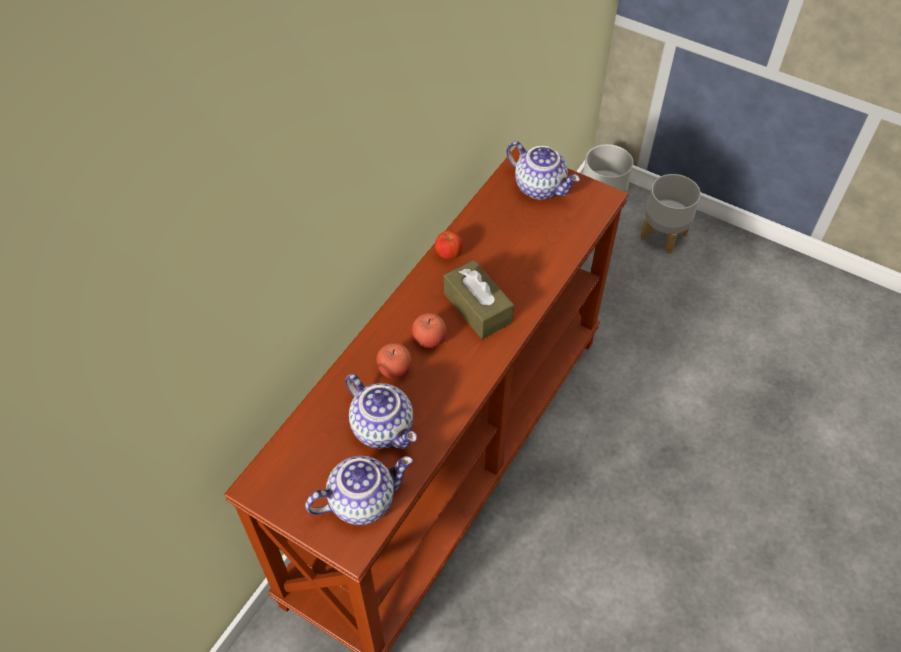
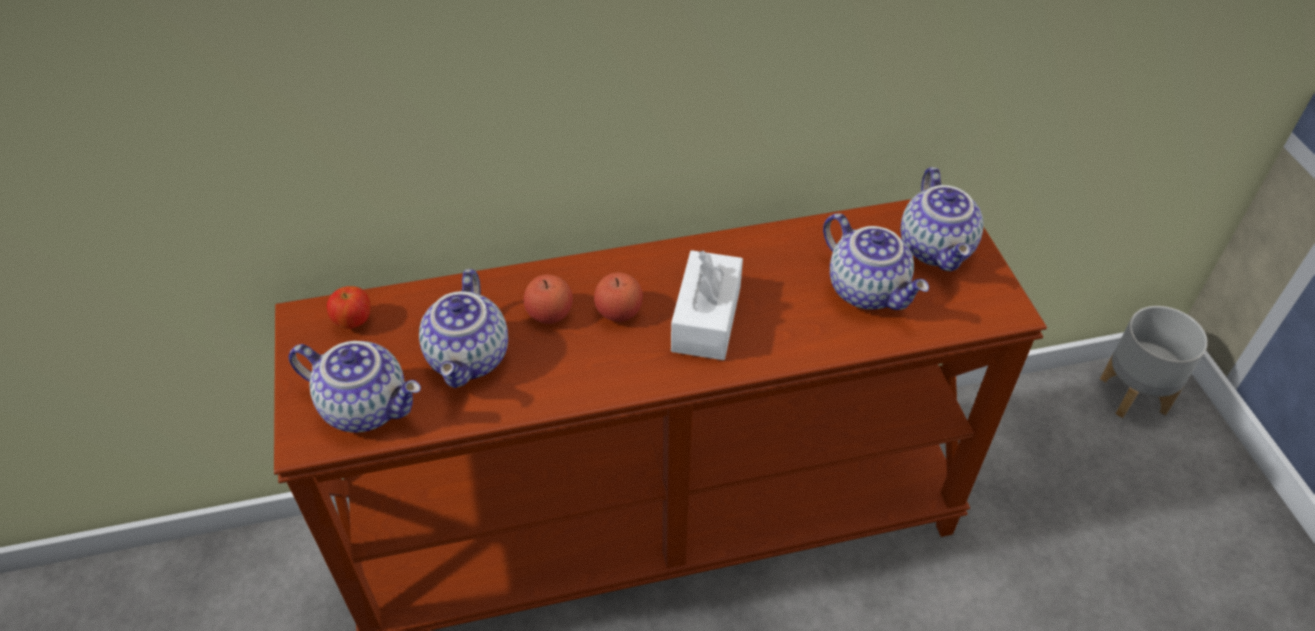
camera: 45 degrees right, 5 degrees down
apple [435,230,463,259] -> apple moved to [327,286,371,329]
brown tissue box [444,260,514,339] -> white tissue box [671,250,743,360]
grey planter [640,174,701,254] -> none
none -> teapot [823,213,929,310]

